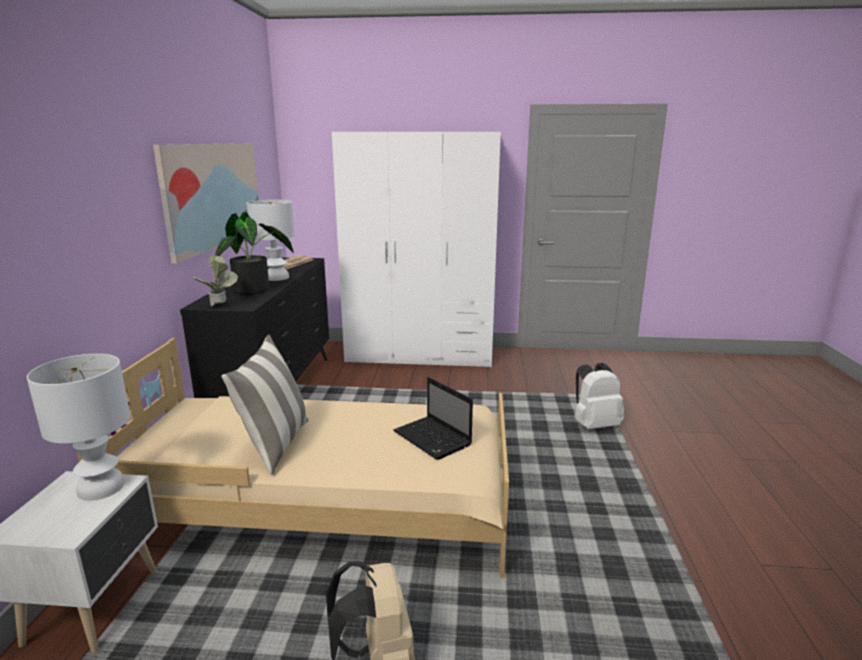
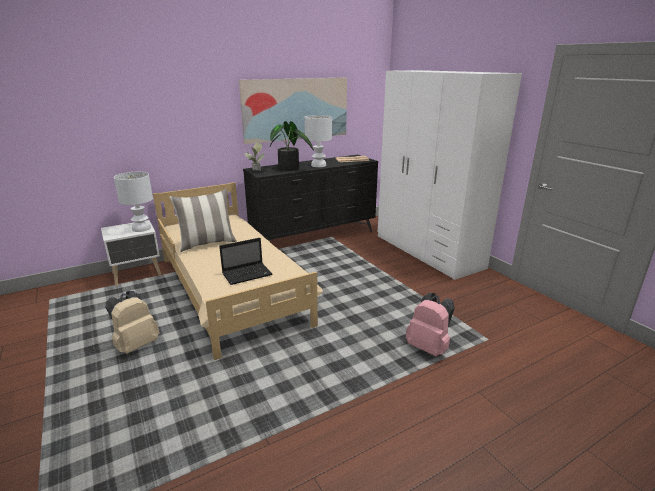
camera: 55 degrees right, 5 degrees up
laptop [393,377,473,460] -> laptop turned 135 degrees counterclockwise [219,238,272,285]
white backpack [575,363,624,429] -> pink backpack [406,293,455,356]

